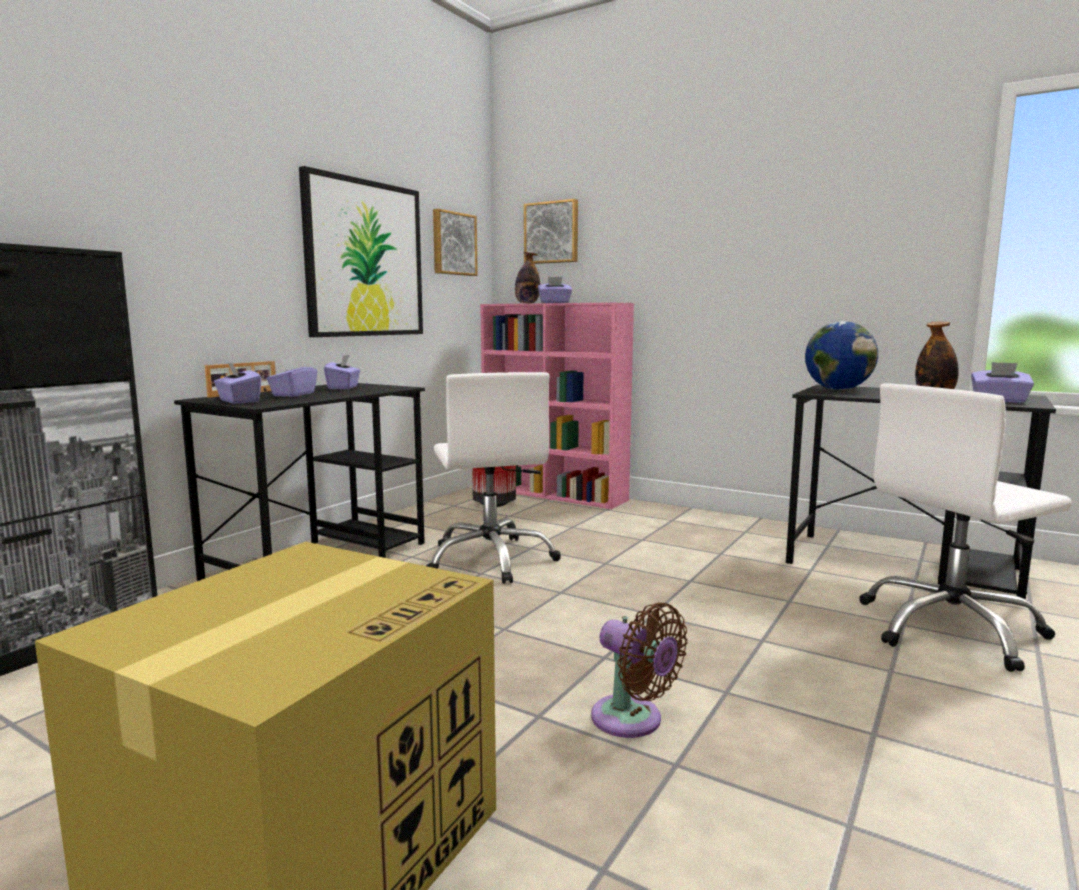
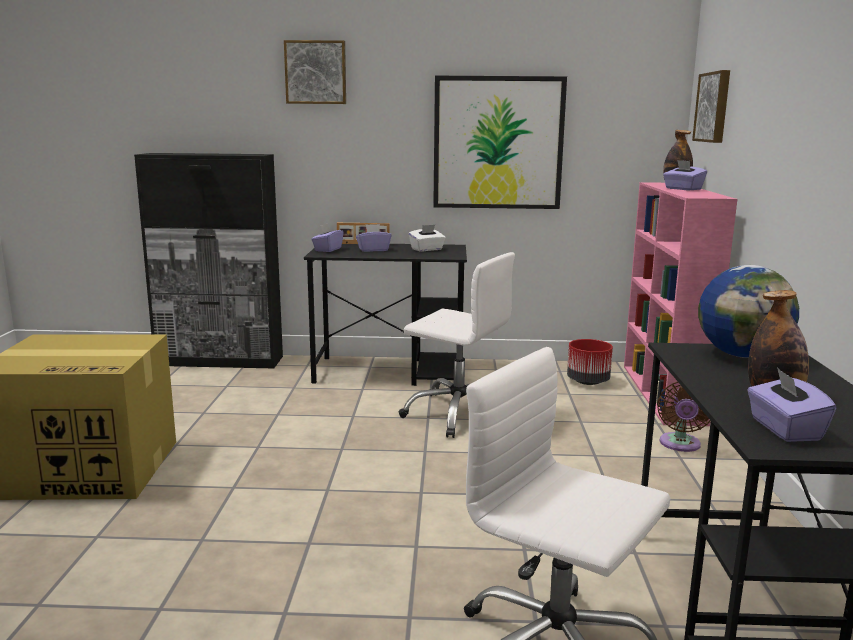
camera: 60 degrees right, 5 degrees up
purple tissue box [324,355,360,389] -> white tissue box [409,225,446,251]
white office chair [426,372,561,584] -> white office chair turned 105 degrees counterclockwise [399,252,515,438]
picture [433,209,478,276] -> picture moved to [284,40,346,104]
brown fan [591,602,688,738] -> brown fan moved to [657,382,711,452]

